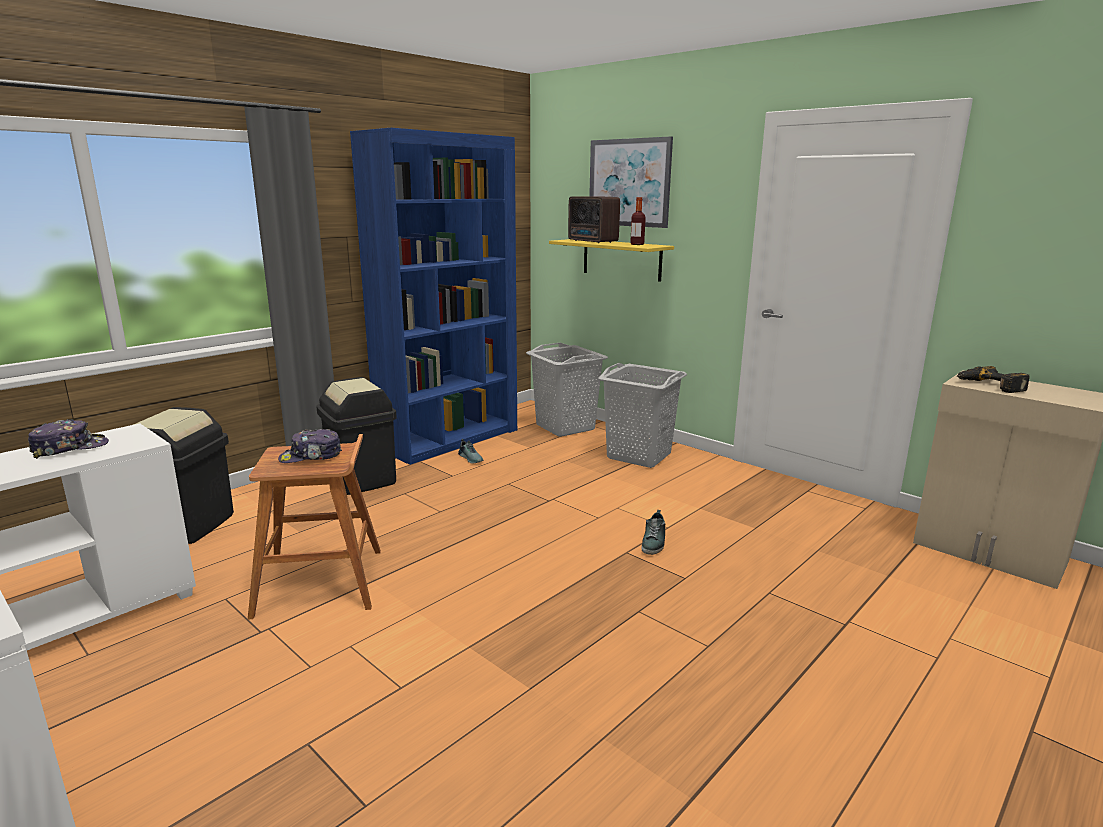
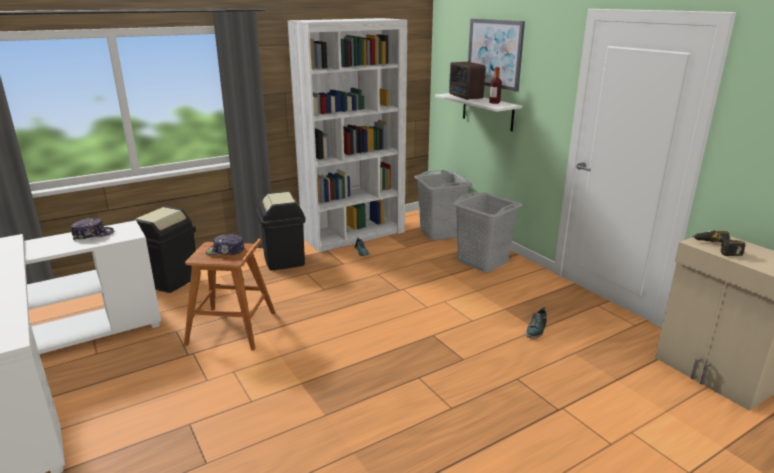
camera: 15 degrees right, 5 degrees up
blue bookcase [350,128,517,465] -> white bookcase [287,18,407,252]
yellow shelf [549,239,674,282] -> white shelf [435,93,522,132]
shoe [641,510,665,555] -> shoe moved to [526,307,547,339]

